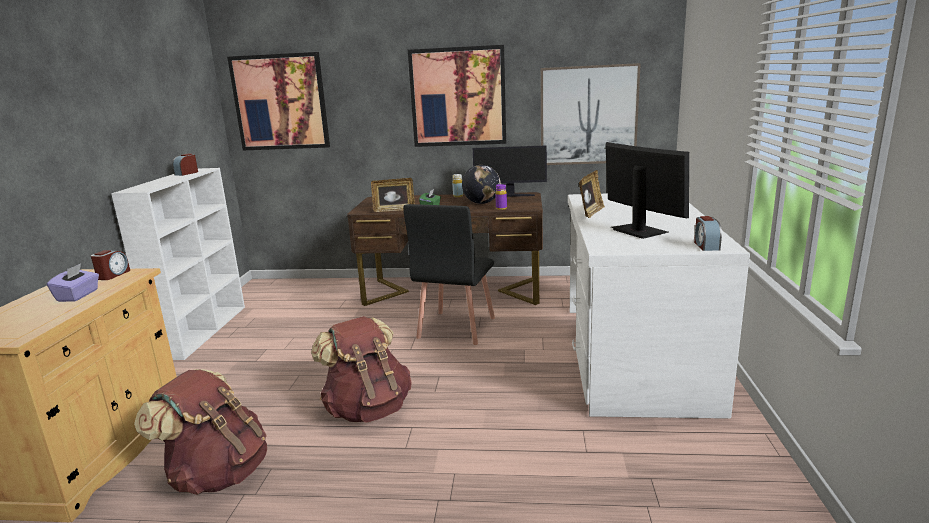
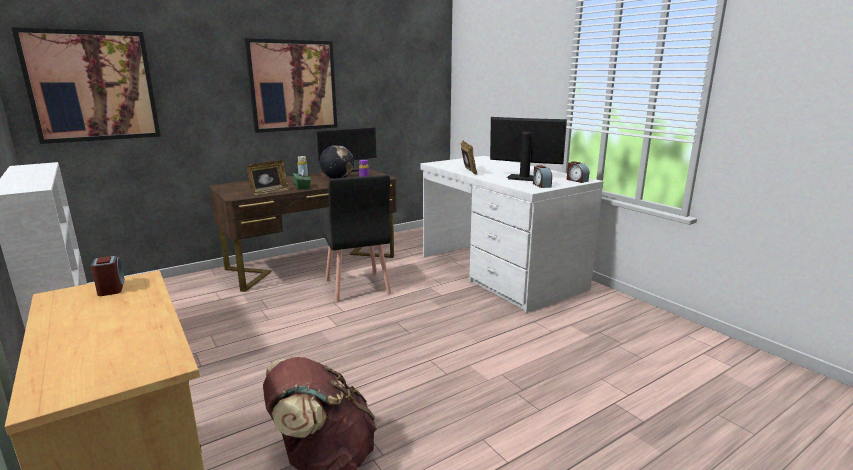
camera: 40 degrees left, 0 degrees up
purple tissue box [47,263,99,302] -> none
alarm clock [173,154,198,176] -> alarm clock moved to [533,165,552,188]
brown backpack [311,316,412,423] -> none
picture [541,63,641,165] -> none

